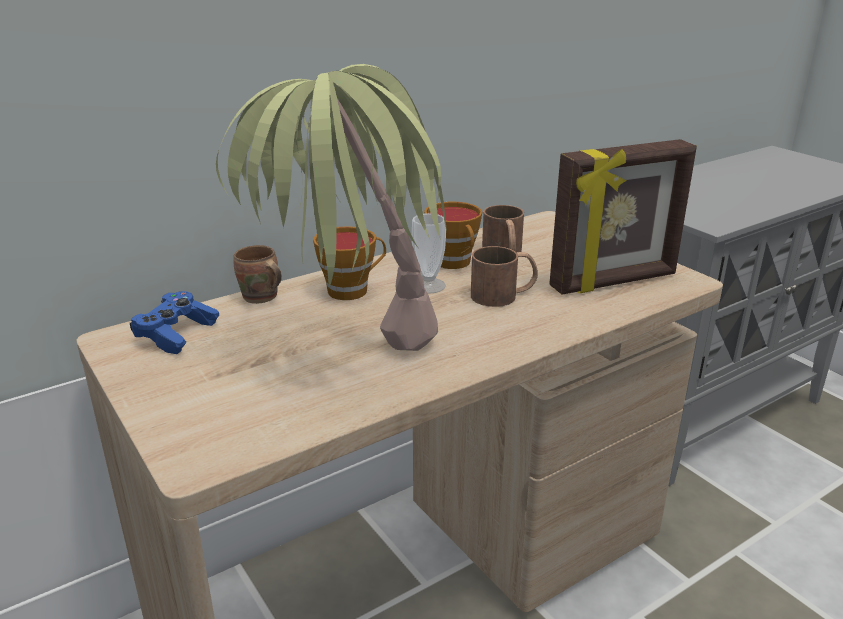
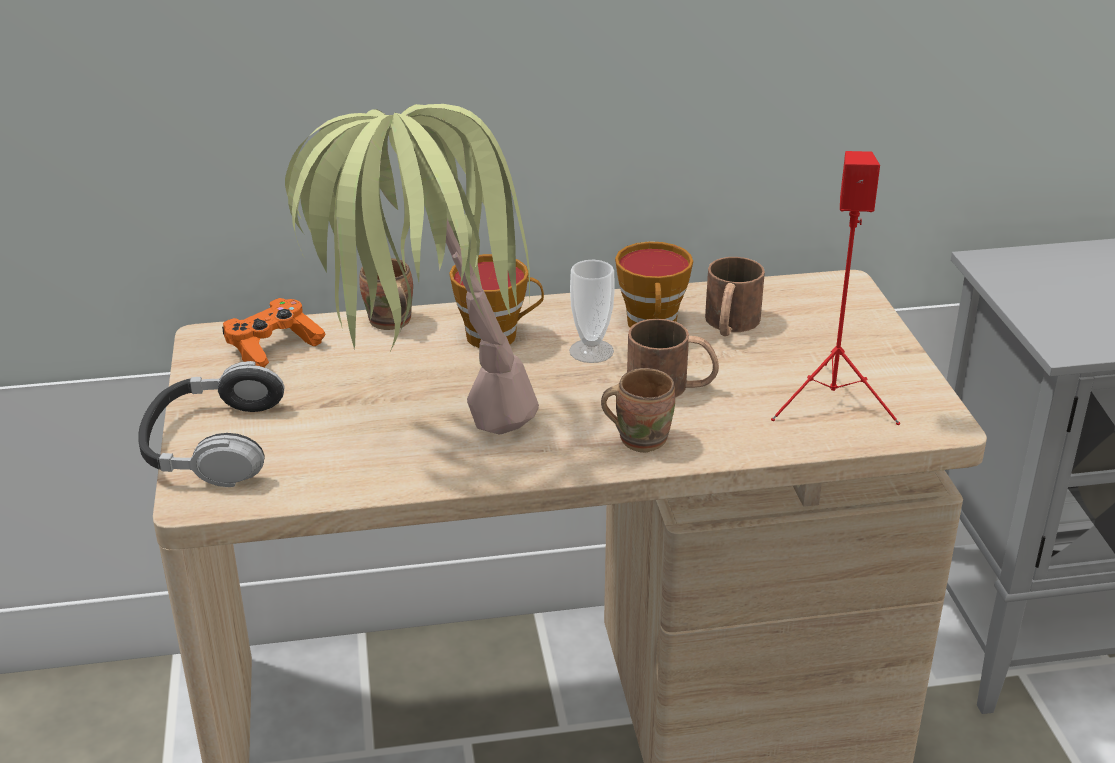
camera: 25 degrees right, 5 degrees up
blue game controller [130,291,219,354] -> orange game controller [222,298,326,368]
picture frame [549,139,697,295] -> red speaker [771,151,900,425]
none -> headphones [138,361,285,487]
none -> brown mug [601,368,675,452]

